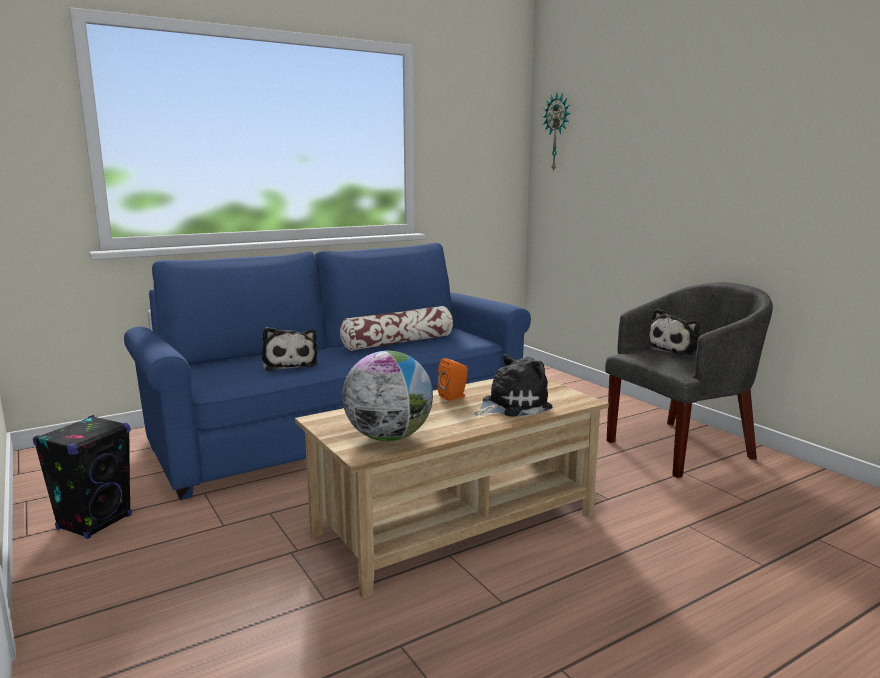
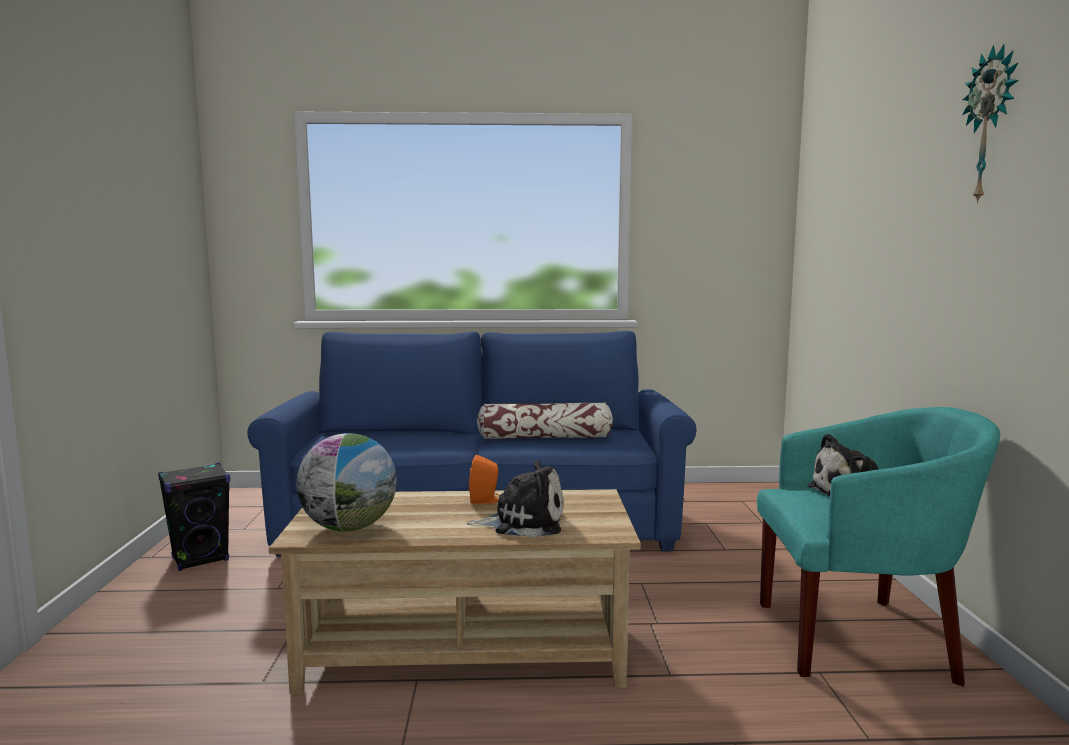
camera: 30 degrees right, 5 degrees down
plush toy [262,327,318,371] -> none
wall clock [542,93,571,172] -> wall clock moved to [962,44,1019,204]
grey armchair [605,282,773,478] -> turquoise armchair [757,407,1000,687]

